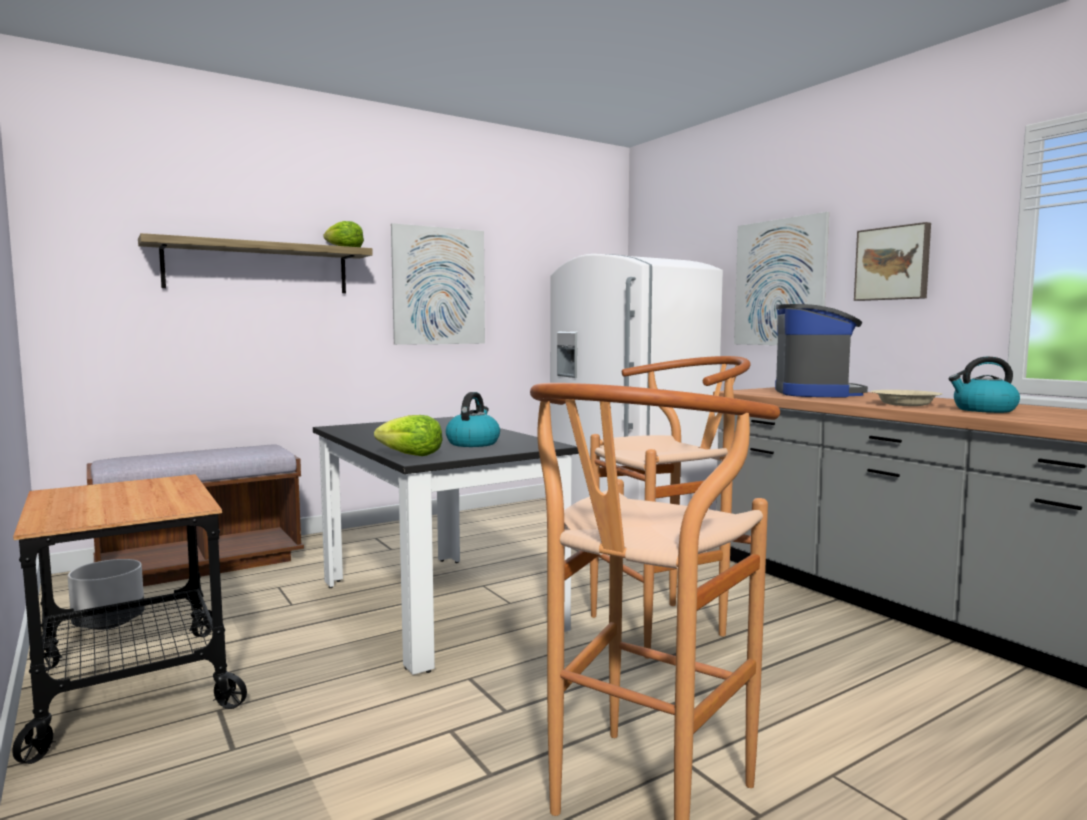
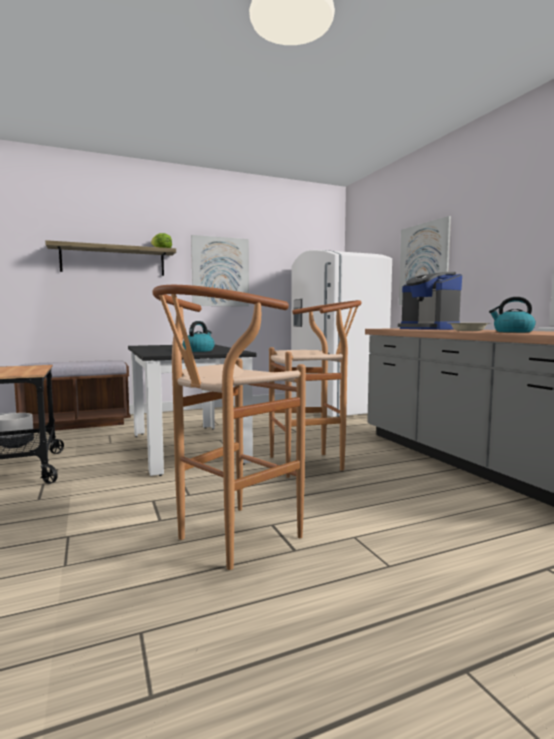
camera: 10 degrees right, 0 degrees up
lettuce [374,415,443,456] -> none
coffee machine [775,304,868,397] -> coffee machine turned 135 degrees clockwise [398,272,462,330]
picture [854,222,931,301] -> none

